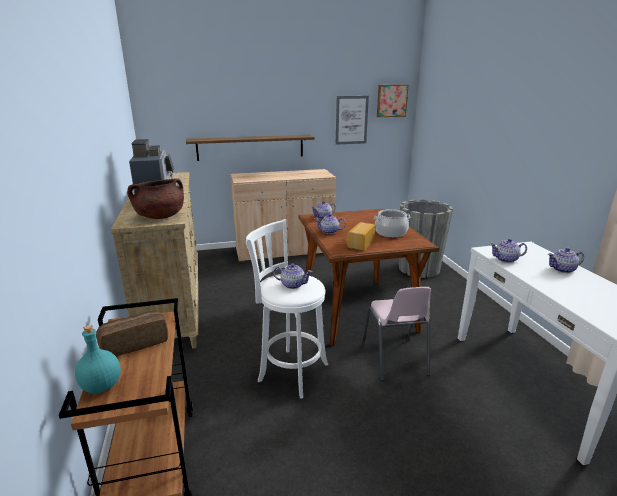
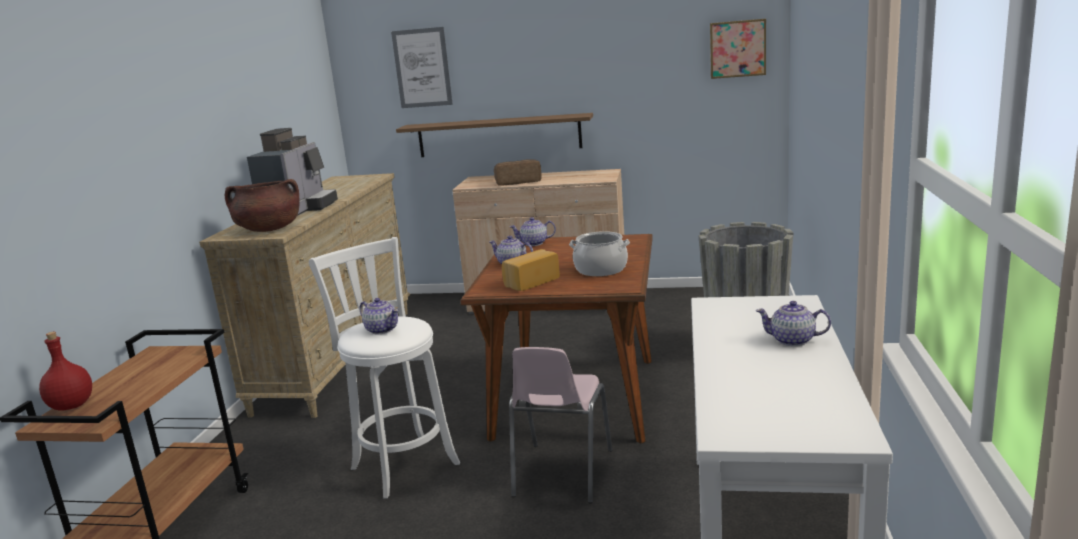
camera: 25 degrees right, 5 degrees down
turquoise bottle [75,325,121,394] -> red bottle [39,332,92,411]
bread [96,311,168,357] -> bread moved to [494,159,542,186]
picture [336,96,369,145] -> picture moved to [391,27,453,108]
teapot [490,239,527,263] -> none

